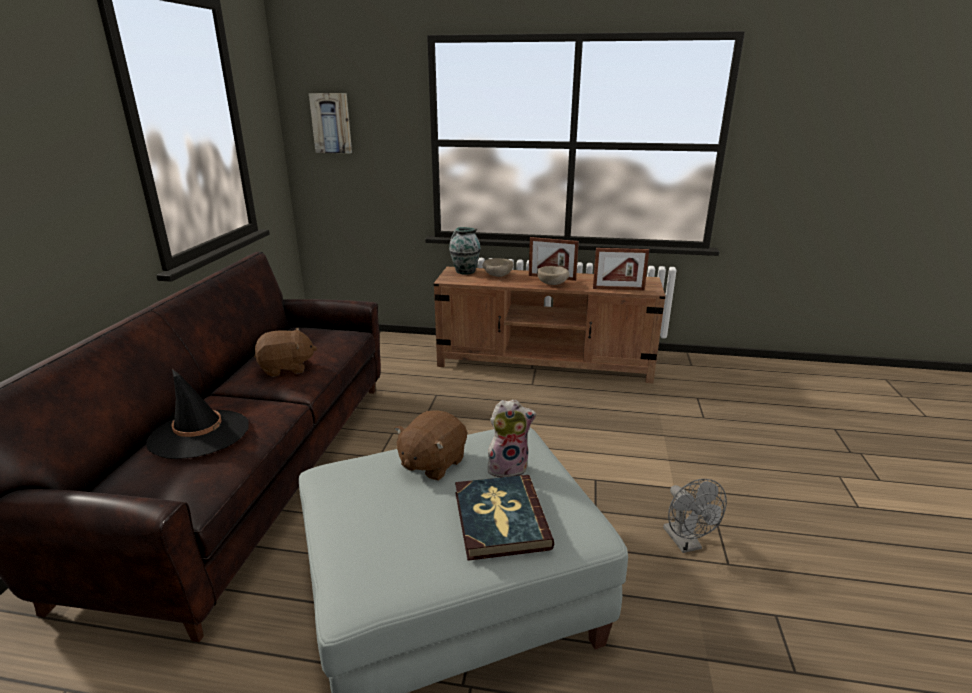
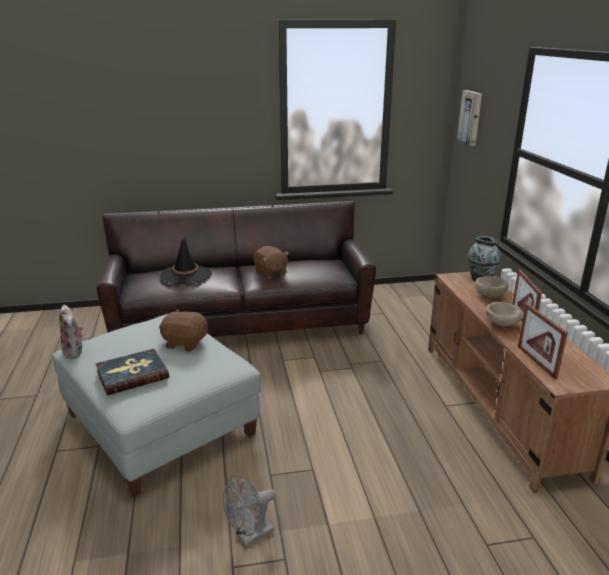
camera: 70 degrees right, 0 degrees up
plush toy [488,399,537,477] -> plush toy moved to [59,305,83,359]

